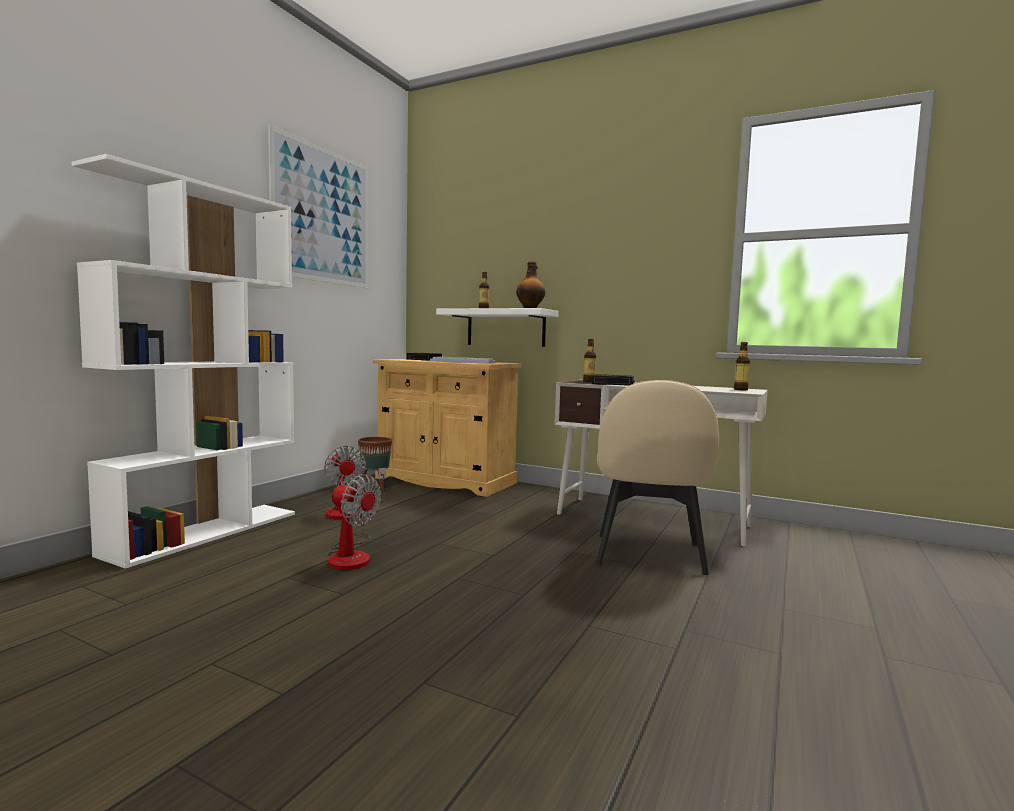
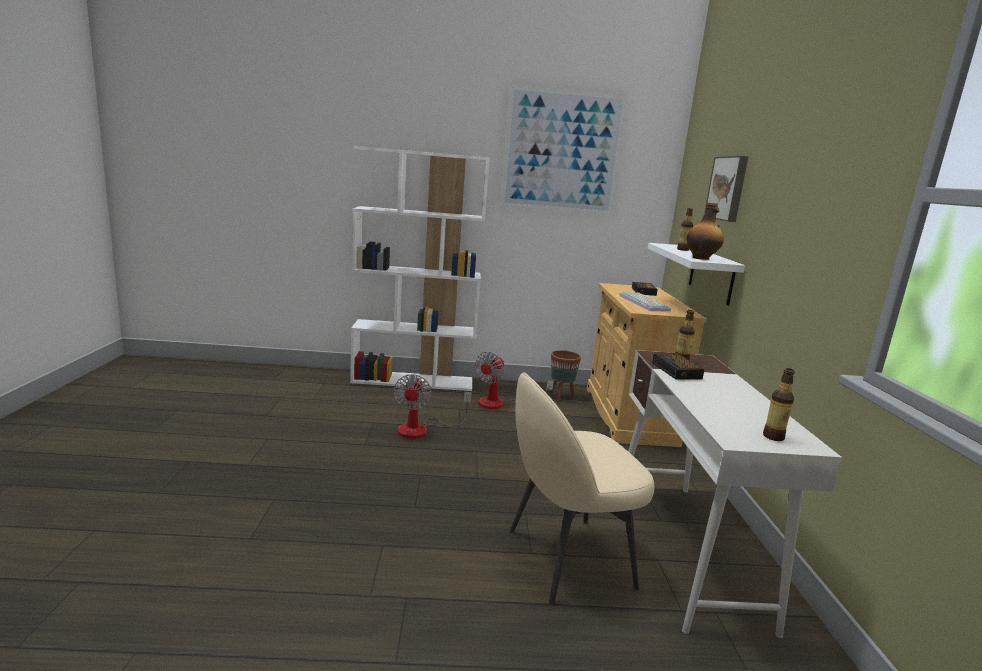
camera: 60 degrees right, 10 degrees up
none -> picture [704,156,749,222]

